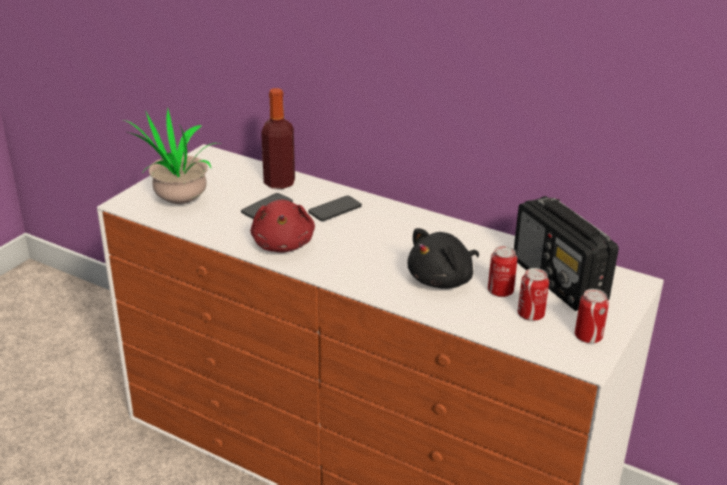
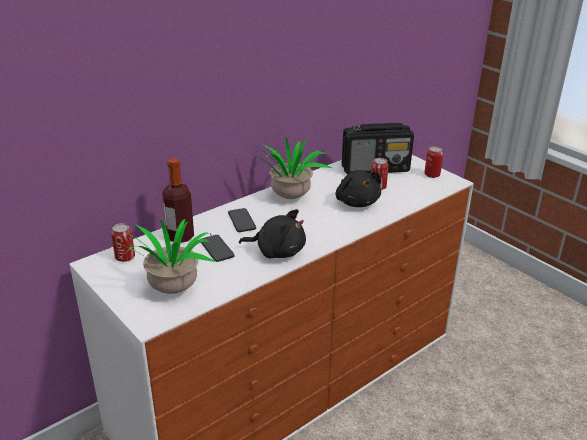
camera: 70 degrees left, 0 degrees up
red plush toy [251,200,315,253] -> black plush toy [239,209,306,259]
can [518,268,549,321] -> can moved to [111,223,135,262]
none -> potted plant [248,138,333,199]

